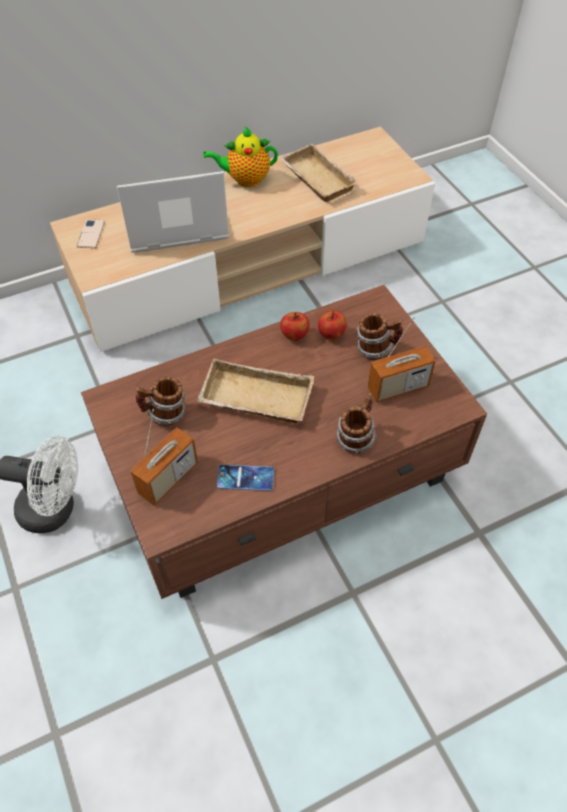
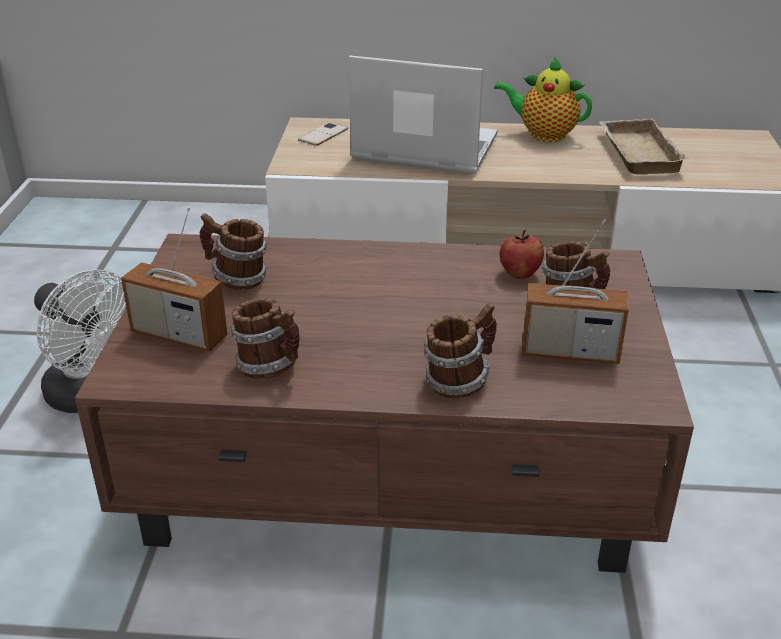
camera: 30 degrees right, 20 degrees down
radio [130,409,198,506] -> radio turned 45 degrees clockwise [121,207,227,352]
beige tray [197,358,314,423] -> none
phone [217,465,274,491] -> mug [230,298,300,379]
apple [280,312,309,341] -> none

